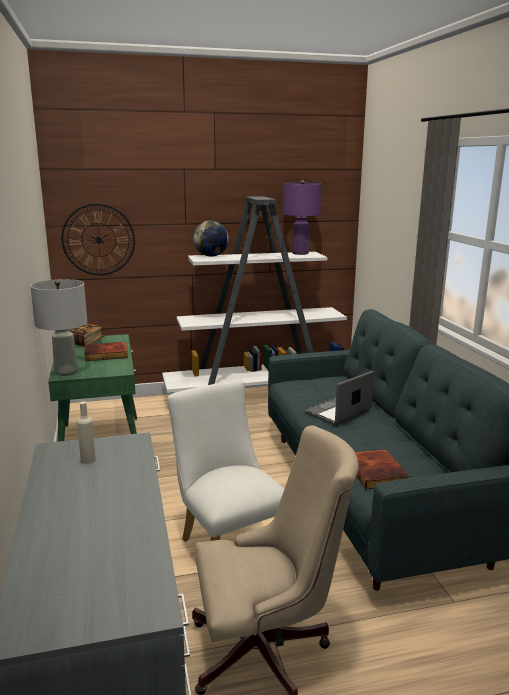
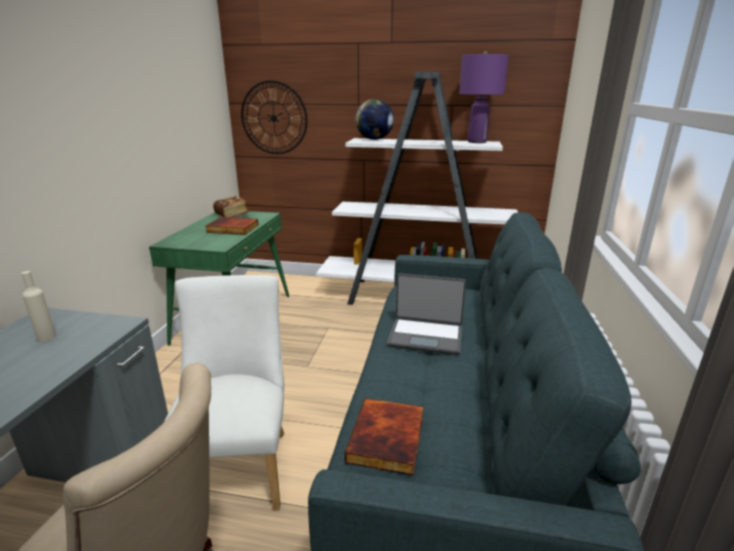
camera: 25 degrees right, 5 degrees up
grey table lamp [30,279,87,376] -> none
laptop [305,371,374,426] -> laptop turned 150 degrees counterclockwise [387,273,466,355]

